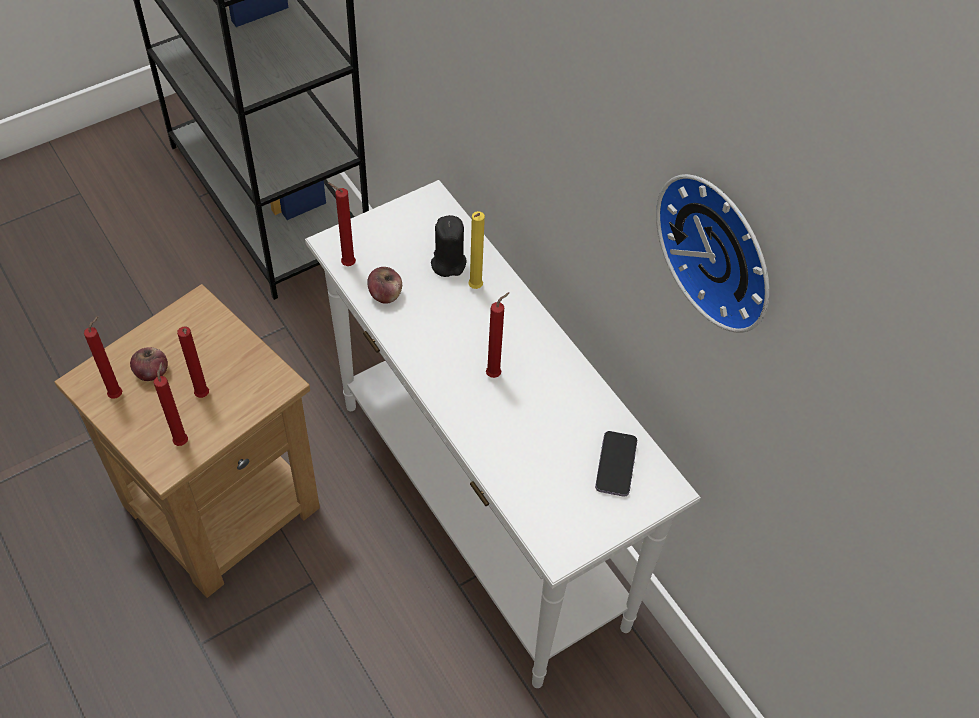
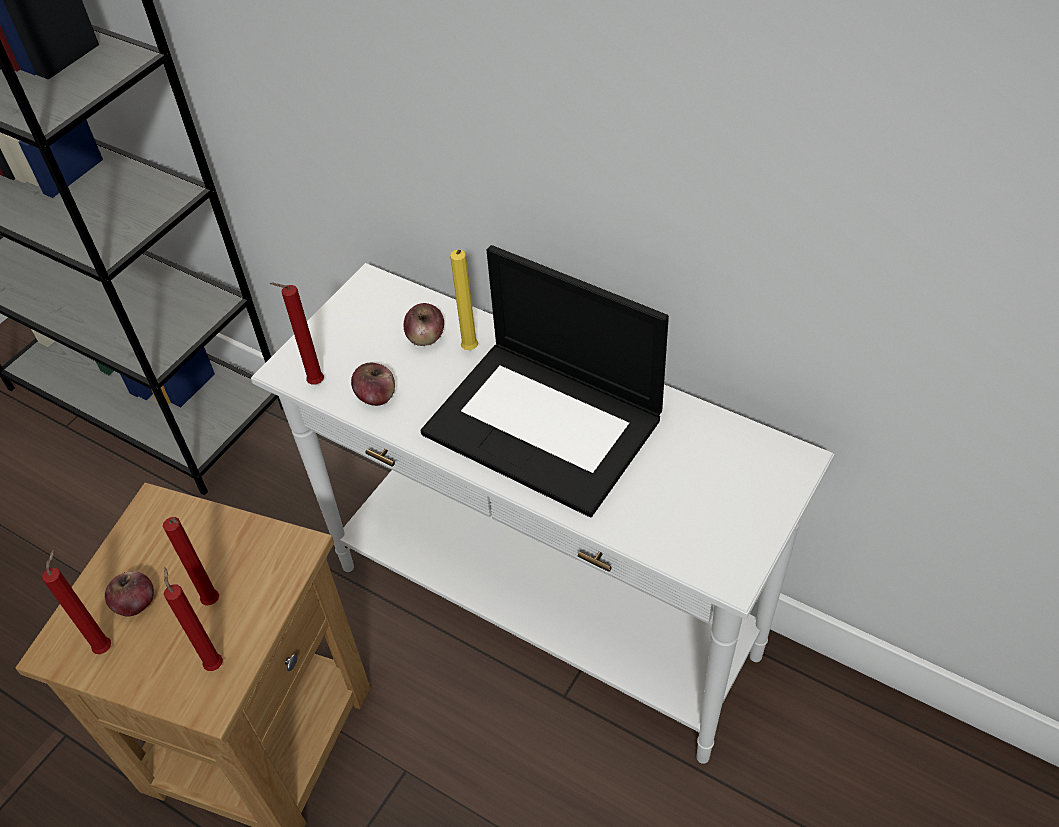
camera: 20 degrees left, 5 degrees down
black candle [431,215,466,277] -> apple [404,303,444,346]
red candle [486,292,510,378] -> laptop [420,245,669,517]
phone [595,431,637,497] -> none
wall clock [656,174,769,333] -> none

